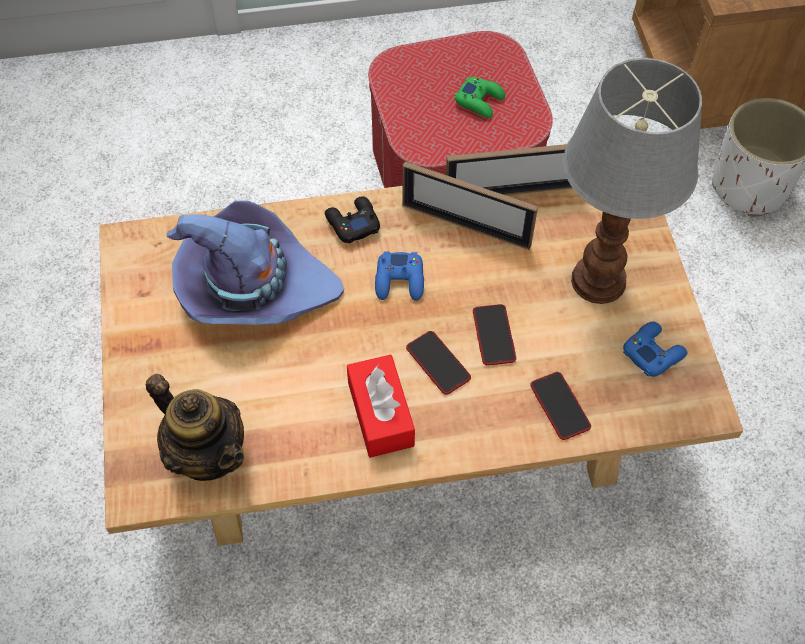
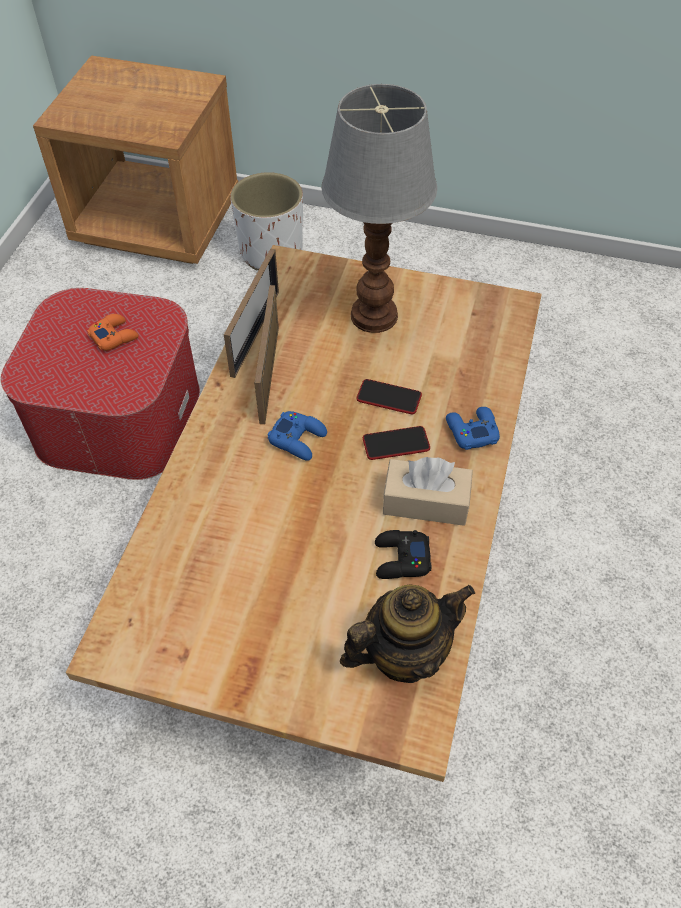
camera: 65 degrees left, 5 degrees down
purple hat [166,201,344,325] -> none
black game controller [325,196,380,244] -> black game controller moved to [375,530,432,579]
red tissue box [347,355,415,458] -> beige tissue box [383,457,473,526]
picture frame [403,162,538,250] -> picture frame turned 135 degrees clockwise [254,285,279,424]
green game controller [455,77,505,118] -> orange game controller [87,314,139,351]
phone [530,372,591,440] -> none
blue game controller [623,321,687,377] -> blue game controller moved to [446,407,500,450]

